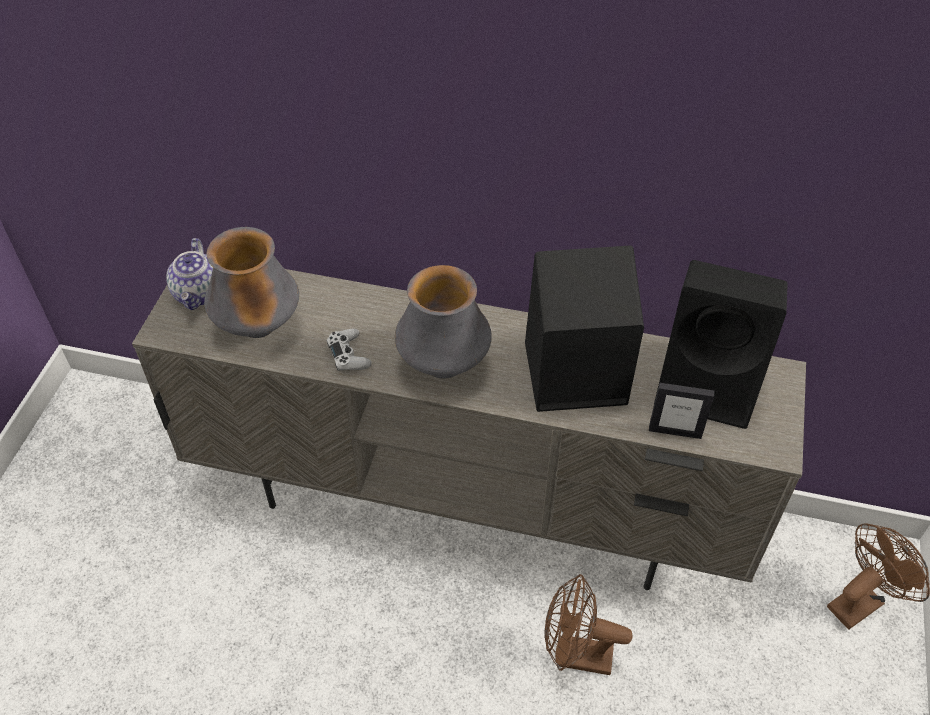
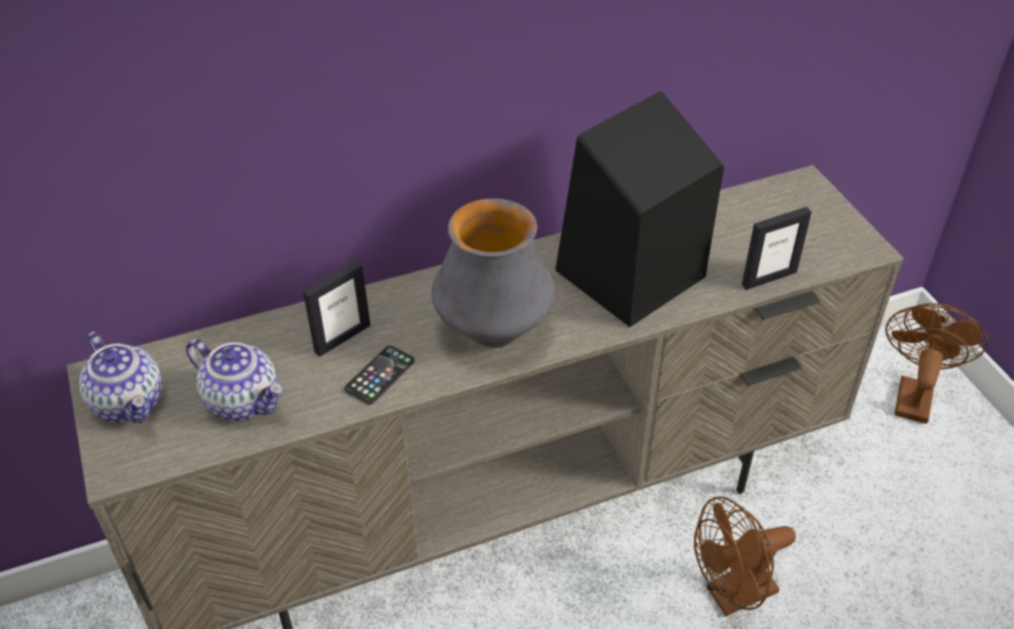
camera: 35 degrees left, 5 degrees down
vase [204,227,299,338] -> teapot [186,339,283,421]
white game controller [327,328,372,371] -> phone [344,346,415,405]
black speaker [654,260,788,429] -> none
none -> picture frame [303,260,371,357]

